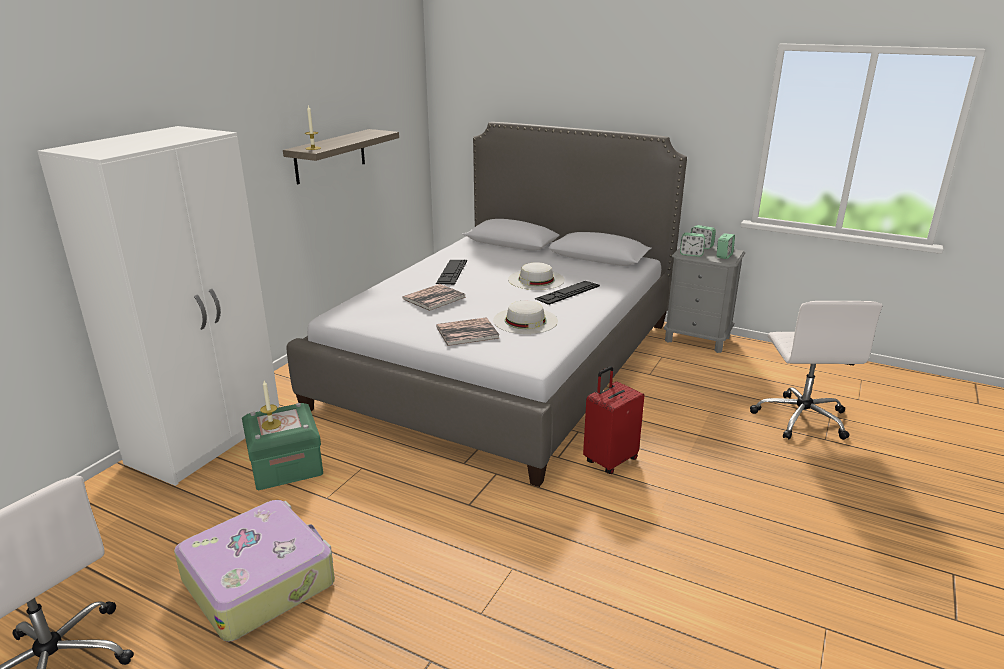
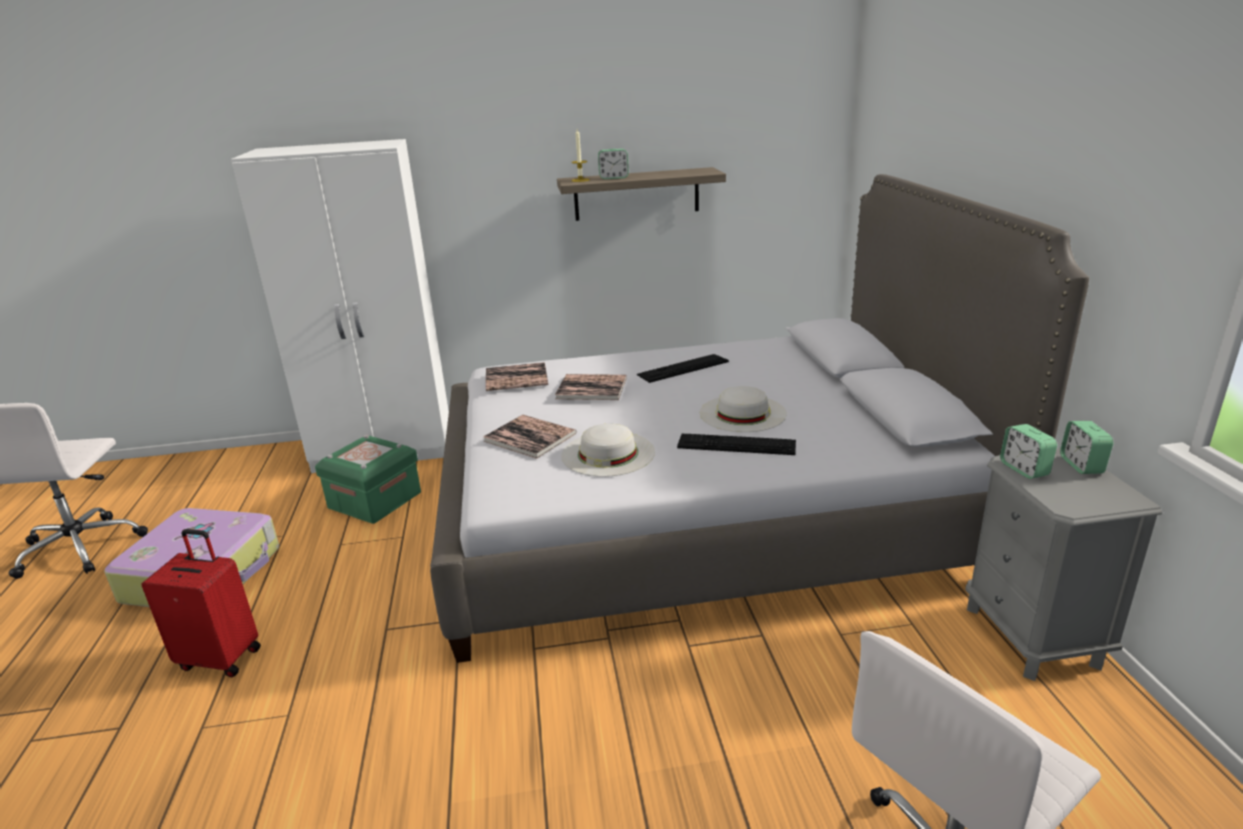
camera: 55 degrees right, 0 degrees up
candle [260,381,281,430] -> none
red suitcase [583,366,644,474] -> red suitcase moved to [142,529,261,677]
alarm clock [716,233,735,259] -> alarm clock moved to [598,149,629,179]
none -> book [486,362,548,391]

